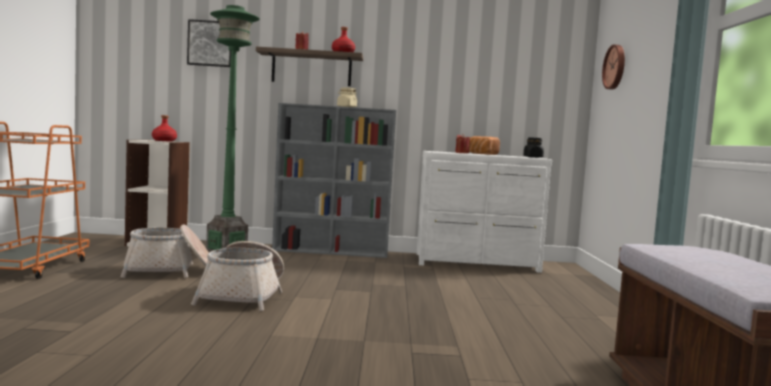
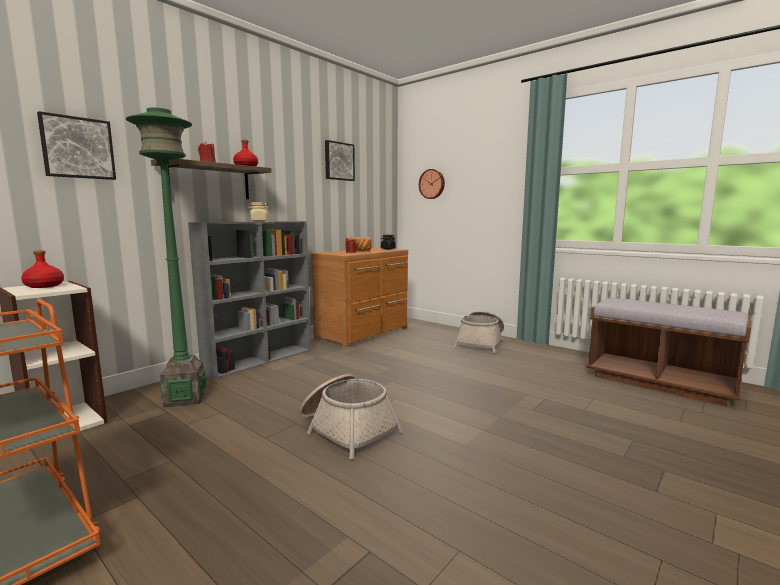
camera: 50 degrees left, 5 degrees up
basket [120,224,209,278] -> basket moved to [453,311,504,353]
white dresser [417,151,552,273] -> brown dresser [311,248,408,348]
none -> picture [325,140,355,181]

